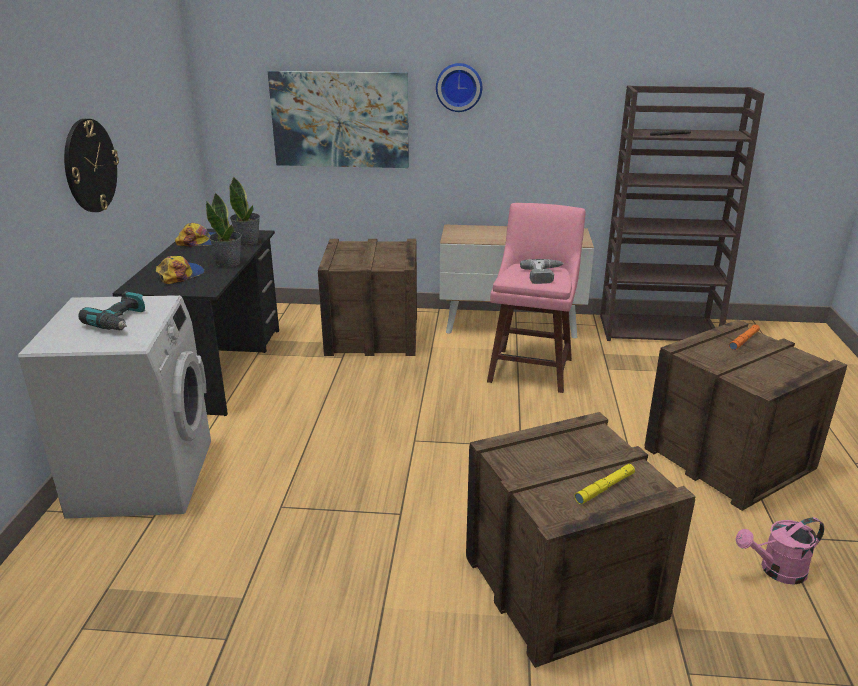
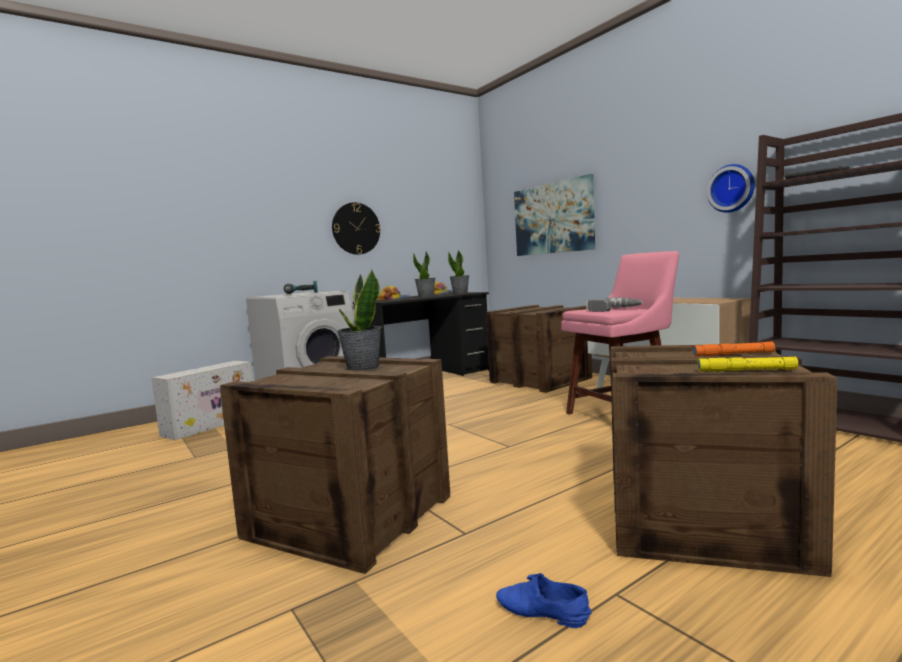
camera: 50 degrees right, 20 degrees down
wall clock [436,63,482,112] -> wall clock moved to [707,164,755,213]
yellow flashlight [574,464,635,504] -> yellow flashlight moved to [697,357,798,371]
pink watering can [736,517,824,585] -> blue shoe [496,573,592,628]
none -> white storage box [152,361,253,440]
none -> potted plant [337,270,382,371]

